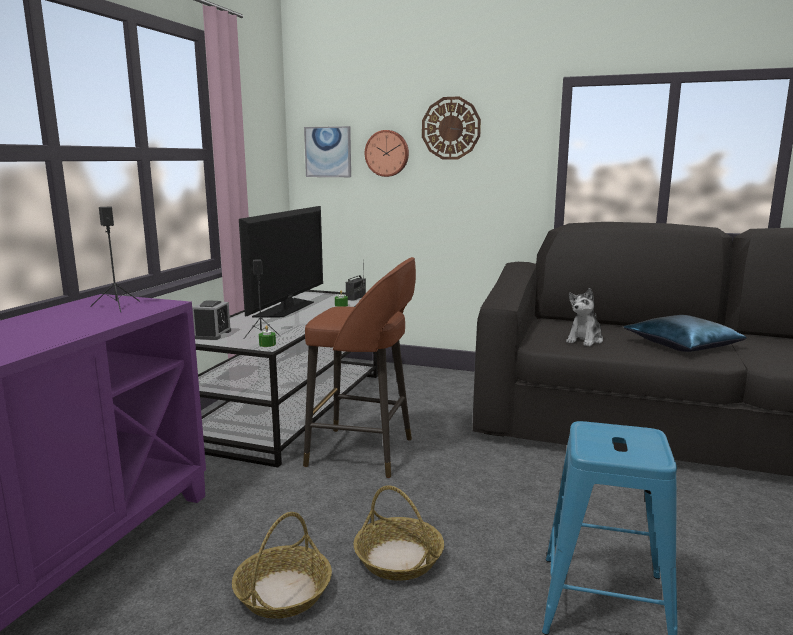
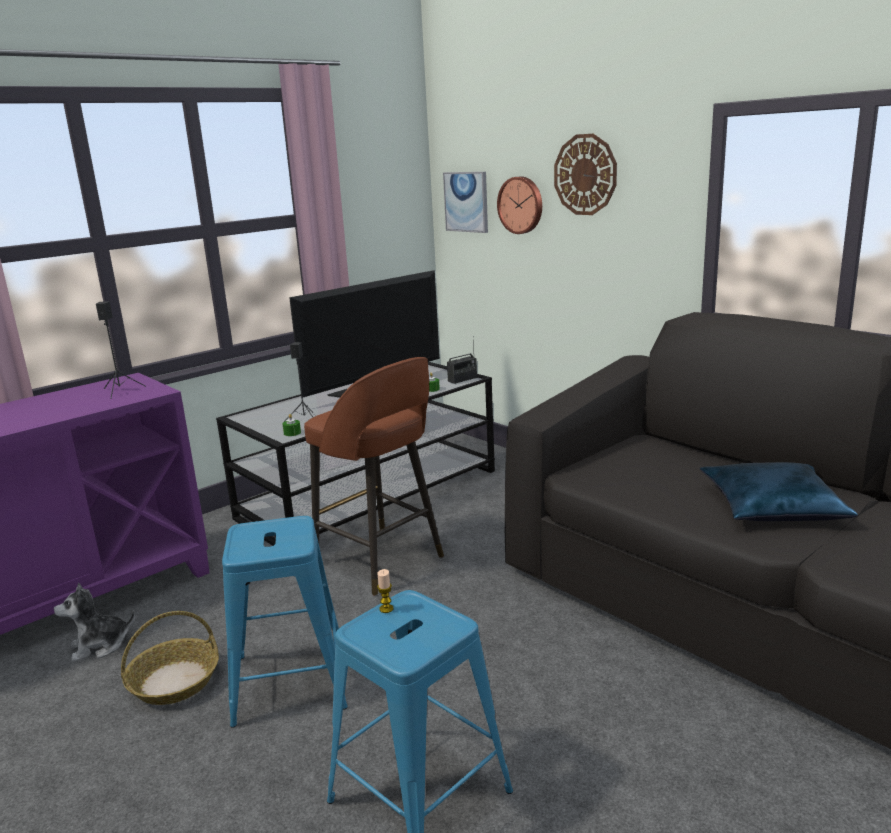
camera: 30 degrees right, 5 degrees up
alarm clock [192,300,231,340] -> none
basket [353,485,444,581] -> blue stool [222,516,348,728]
plush toy [566,288,603,347] -> plush toy moved to [54,583,135,662]
none -> candle [377,569,394,613]

